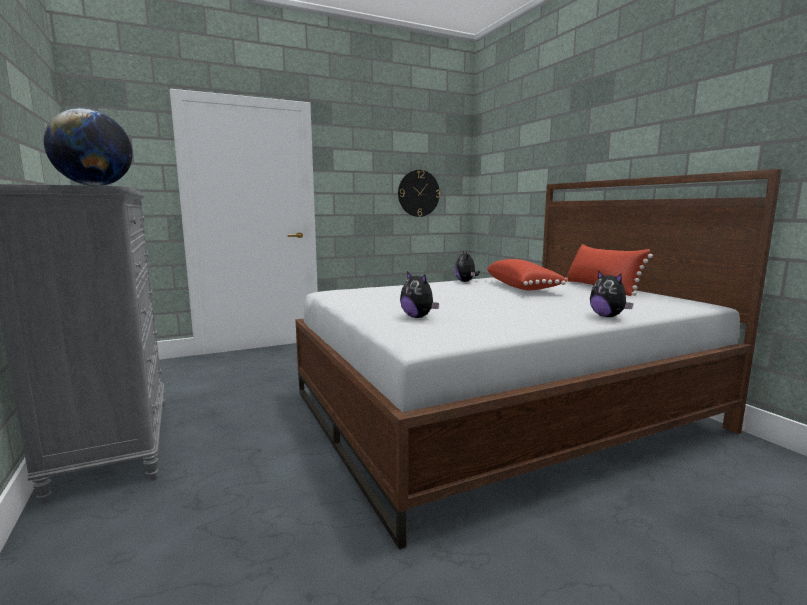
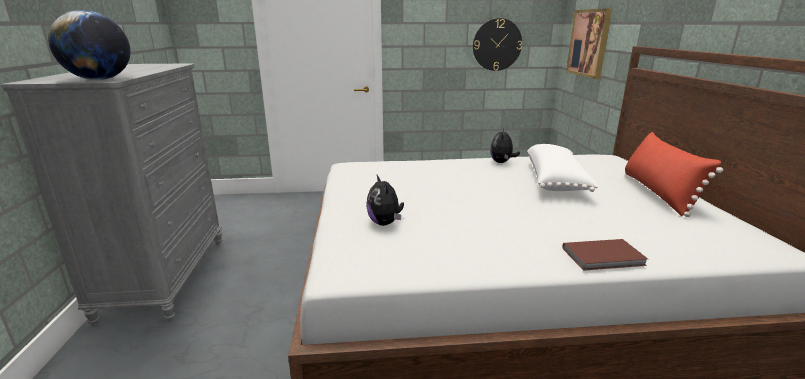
camera: 20 degrees right, 10 degrees up
red pillow [486,259,568,290] -> white pillow [527,144,600,192]
plush toy [590,271,634,317] -> brown book [562,239,648,271]
none -> picture [566,8,612,79]

